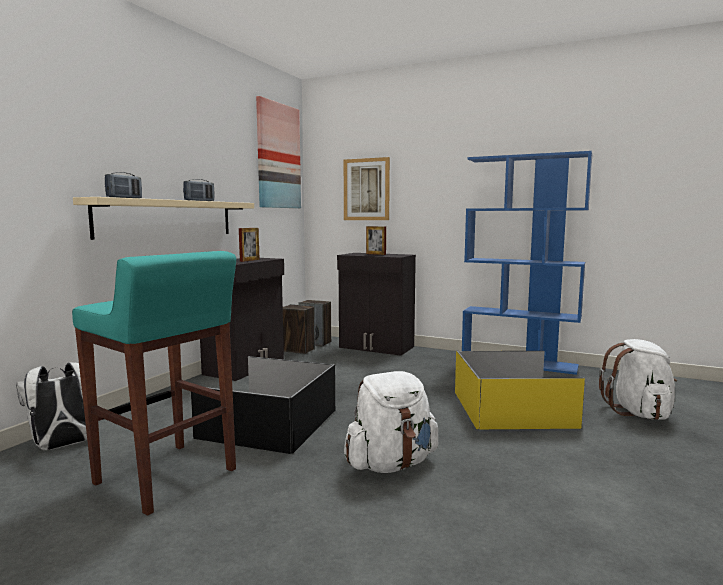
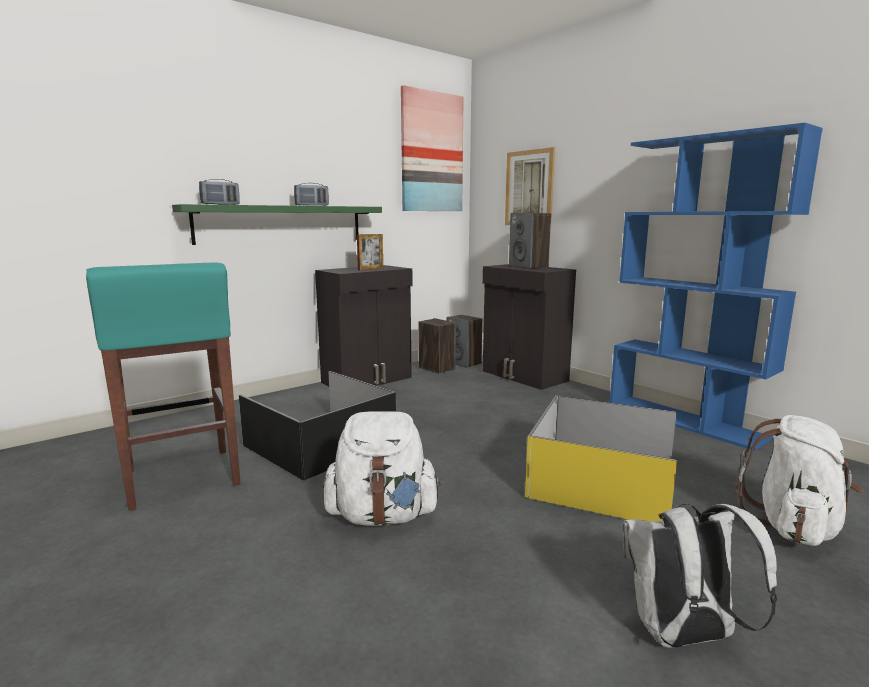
camera: 25 degrees right, 5 degrees up
white backpack [16,362,87,450] -> white backpack moved to [622,504,777,648]
beige shelf [73,197,254,240] -> green shelf [172,204,382,245]
picture frame [366,226,386,255] -> speaker [509,213,551,269]

